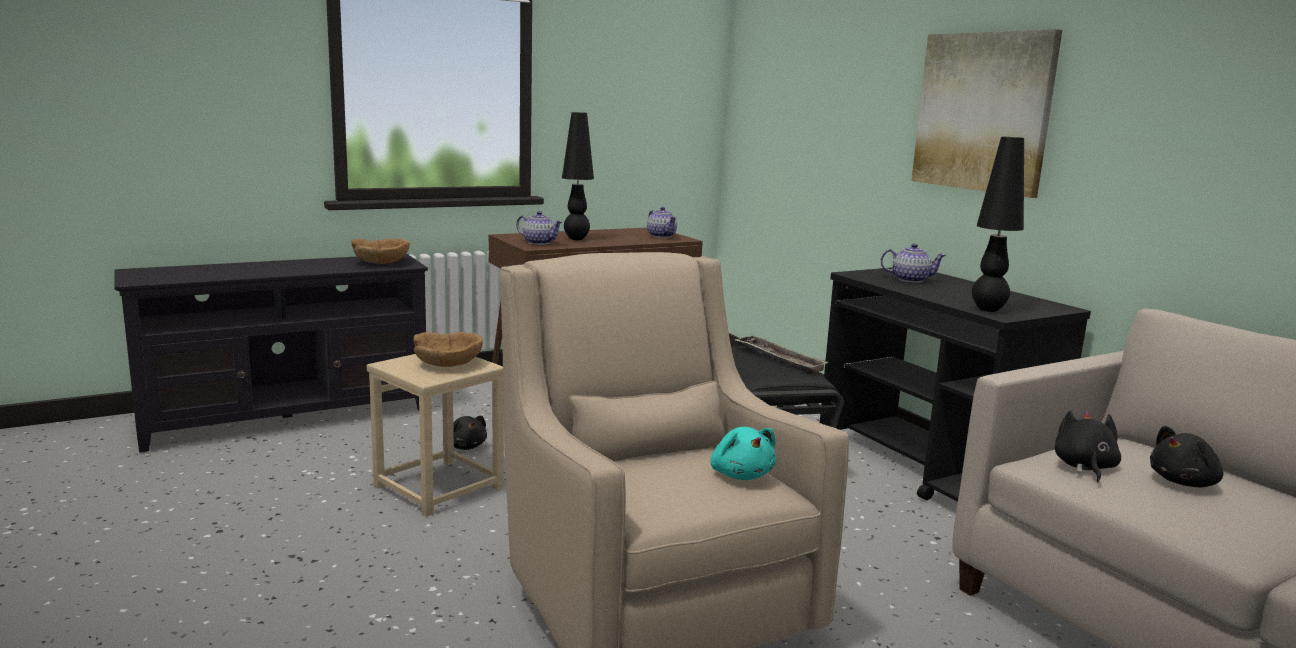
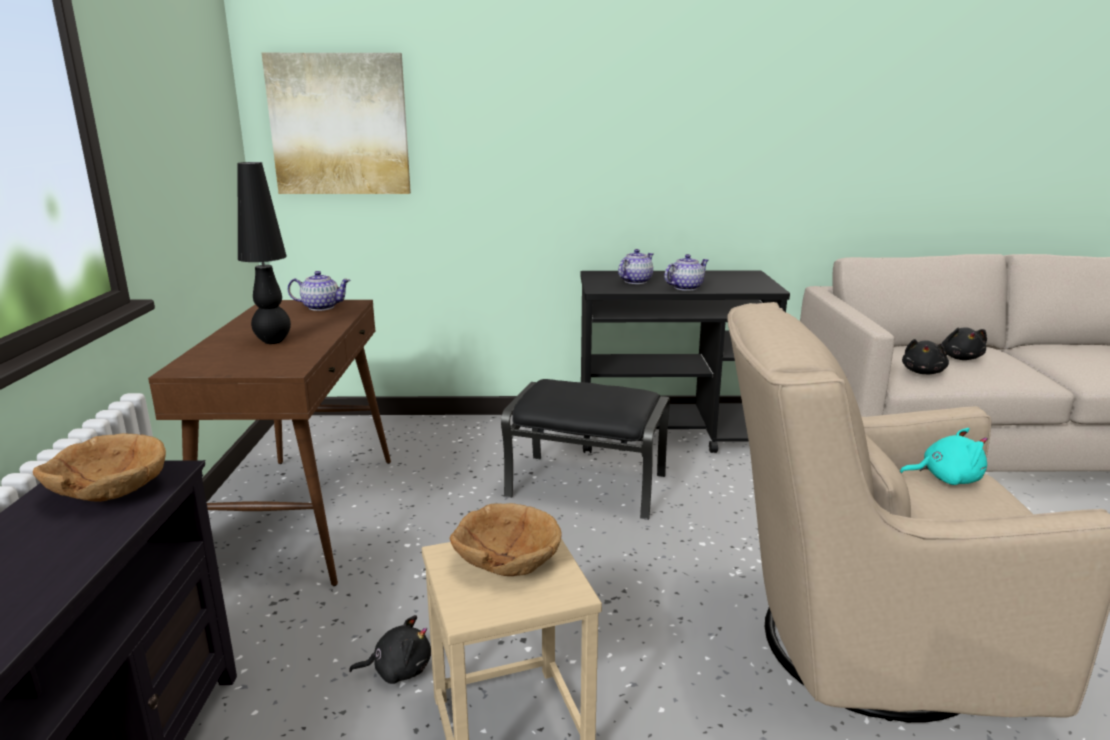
camera: 60 degrees left, 5 degrees up
teapot [516,211,563,245] -> teapot moved to [664,254,709,291]
tray [735,335,829,374] -> none
picture [911,29,1062,198] -> picture moved to [262,53,411,194]
black table lamp [972,137,1024,312] -> none
black plush toy [1055,410,1121,482] -> black plush toy turned 105 degrees counterclockwise [902,339,949,374]

